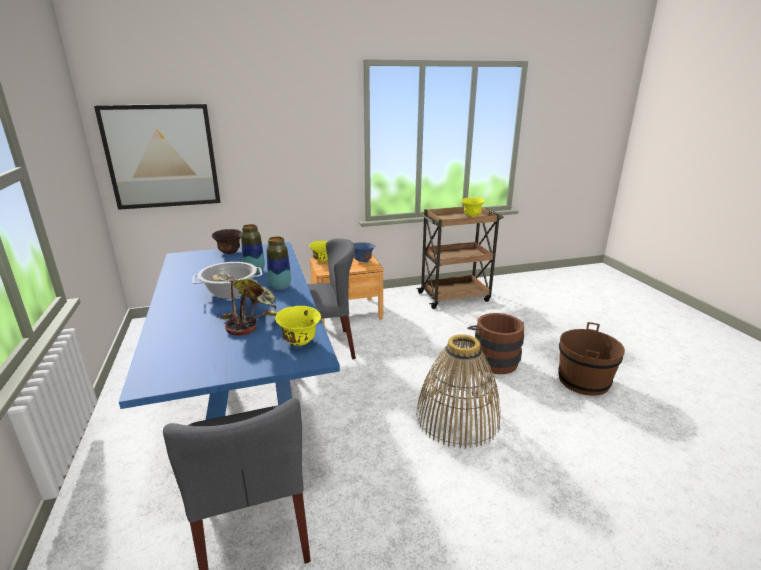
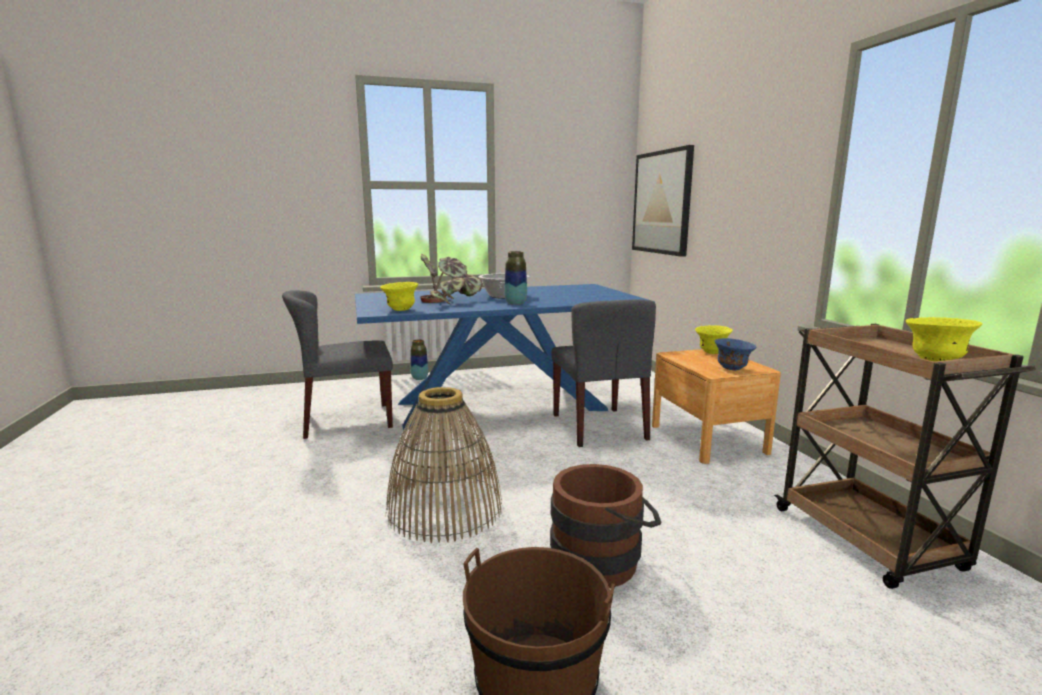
camera: 90 degrees right, 10 degrees down
brown bowl [212,229,242,254] -> none
vase [241,224,265,274] -> vase moved to [411,339,428,380]

